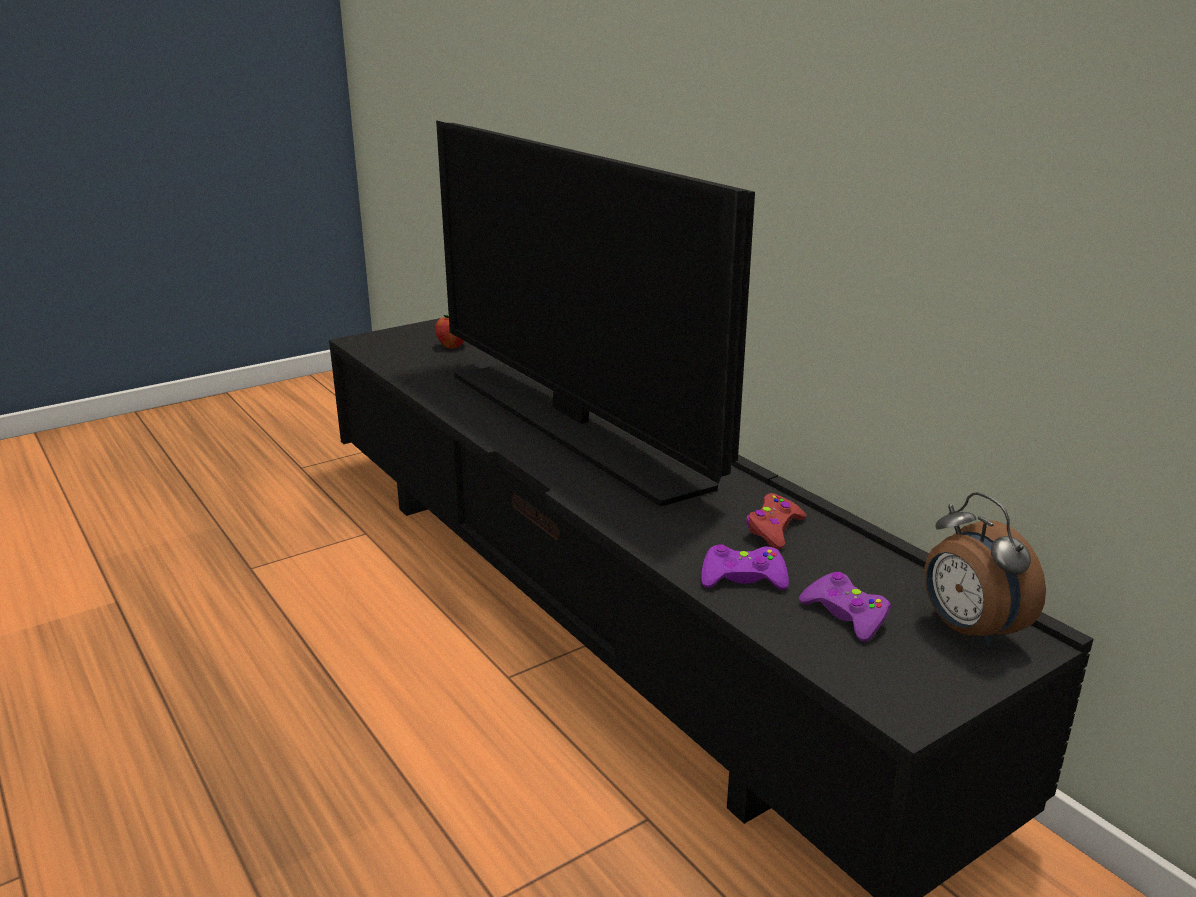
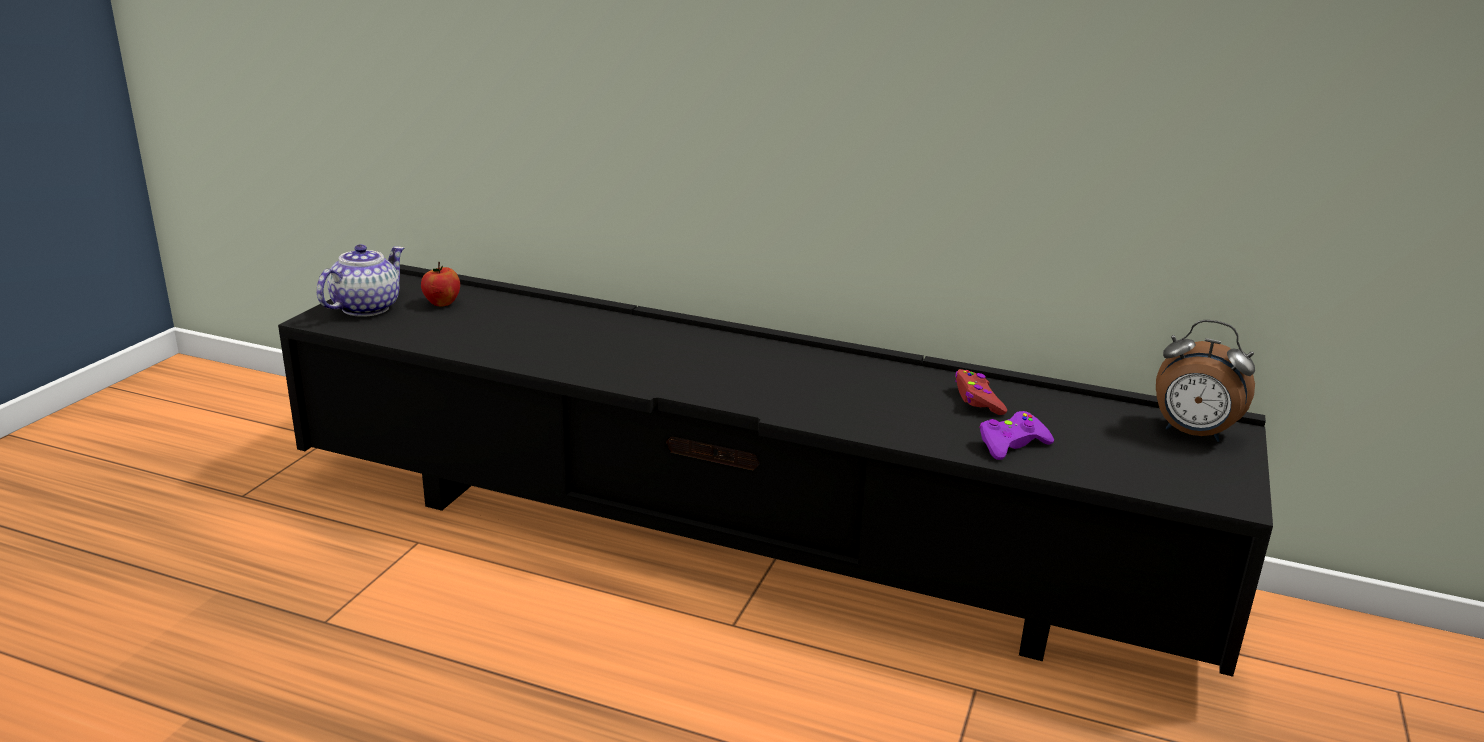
camera: 35 degrees left, 0 degrees up
television [436,120,755,507] -> none
purple game controller [799,572,891,642] -> none
none -> teapot [317,244,404,317]

